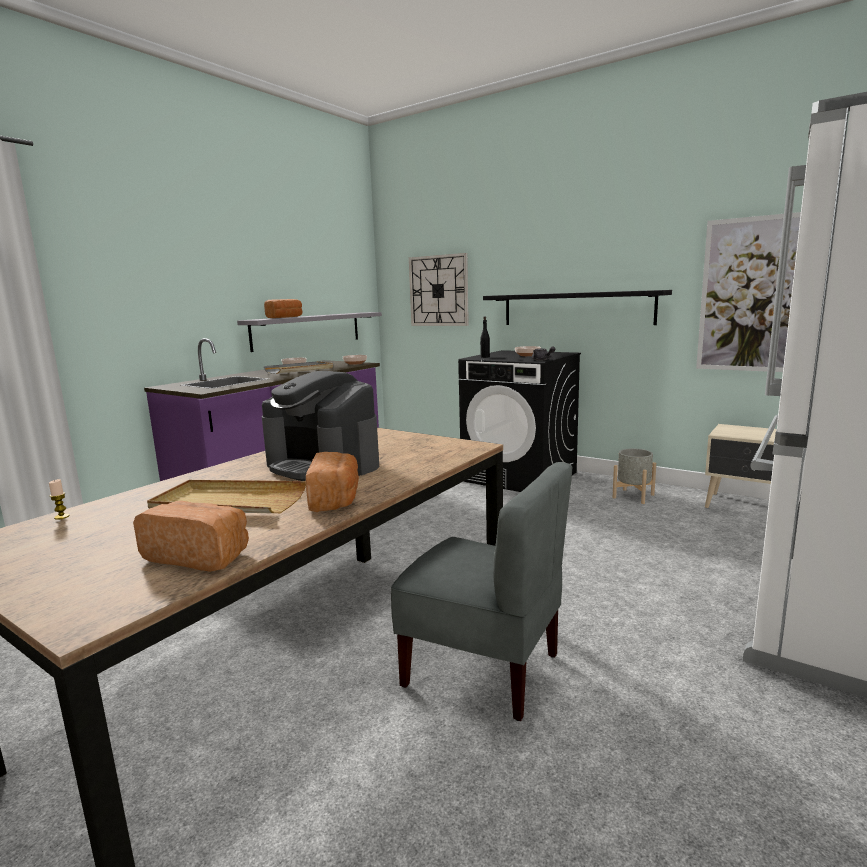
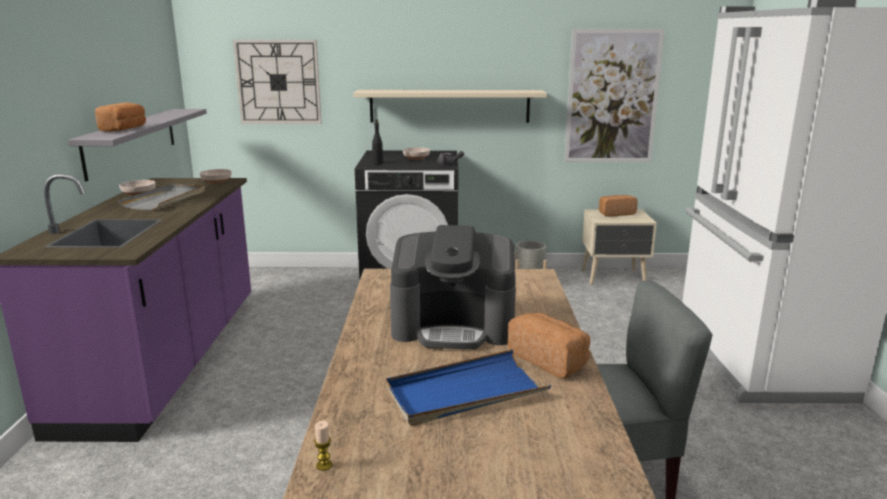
camera: 35 degrees left, 5 degrees up
bread [133,501,249,572] -> bread moved to [599,195,638,217]
beige tray [147,480,306,513] -> blue tray [386,349,551,426]
black shelf [483,290,672,325] -> beige shelf [353,90,547,123]

